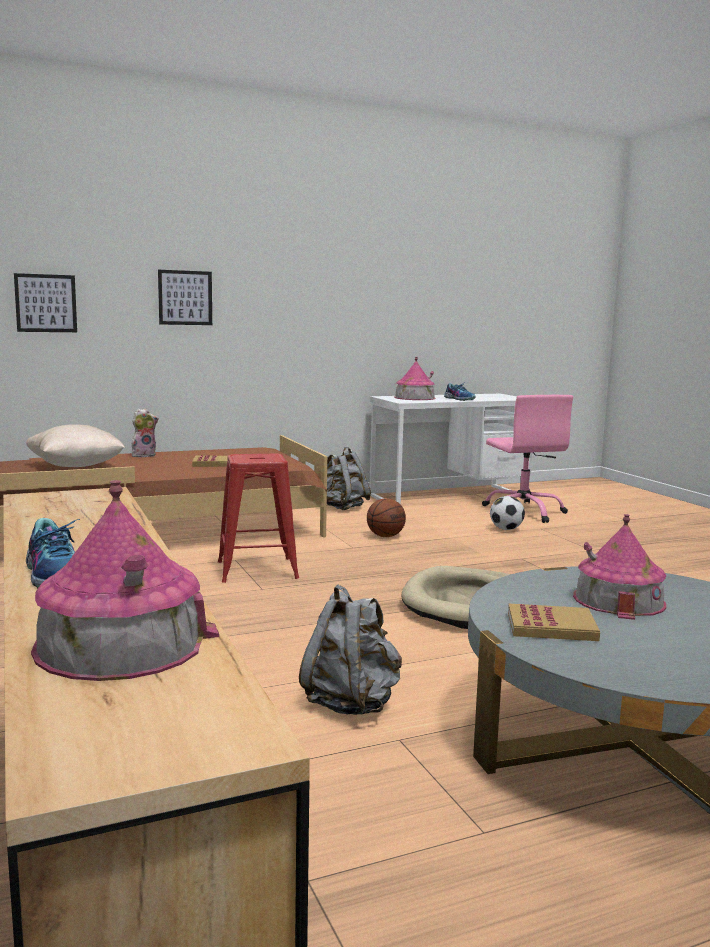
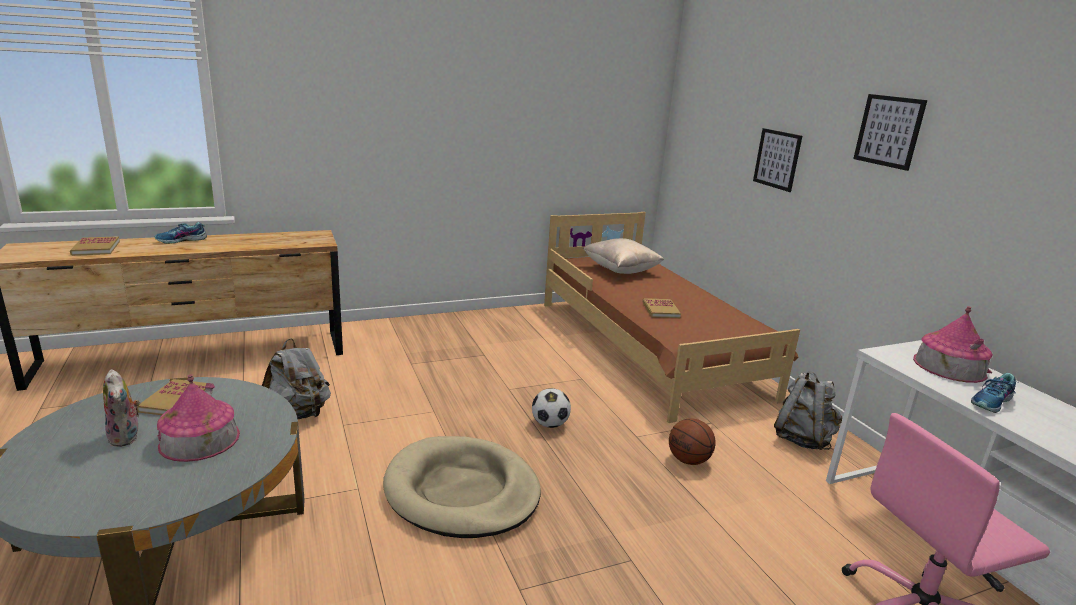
camera: 90 degrees right, 10 degrees up
picture [14,273,77,332] -> picture moved to [853,94,927,171]
toy house [31,480,219,681] -> book [70,236,120,256]
plush toy [132,408,159,457] -> plush toy moved to [103,369,140,447]
red stool [218,453,299,583] -> none
football [490,496,525,530] -> football moved to [532,388,571,428]

